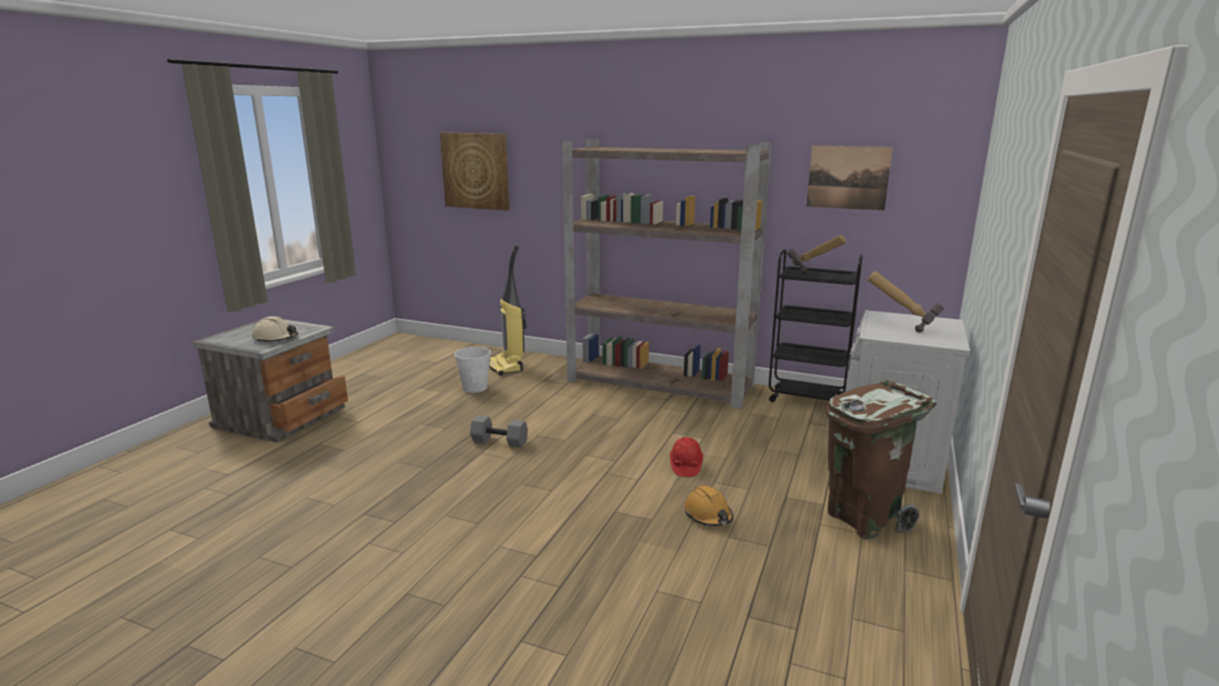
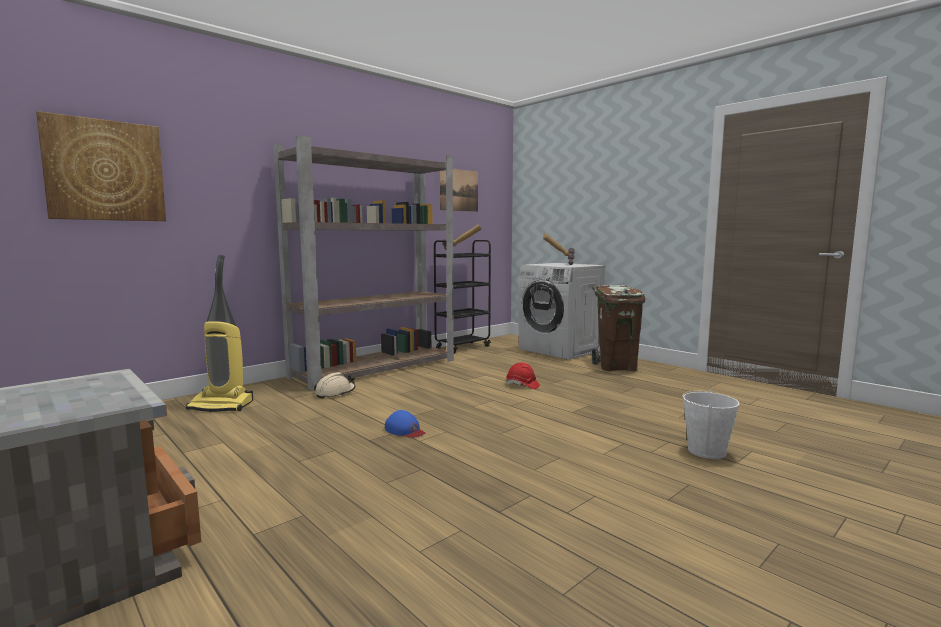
camera: 65 degrees left, 10 degrees down
beige hard hat [252,316,298,343] -> beige hard hat moved to [314,372,355,399]
white bucket [454,346,491,393] -> white bucket moved to [683,390,740,459]
grey dumbbell [470,415,528,448] -> blue cap [385,410,425,438]
orange hard hat [684,486,733,526] -> none

